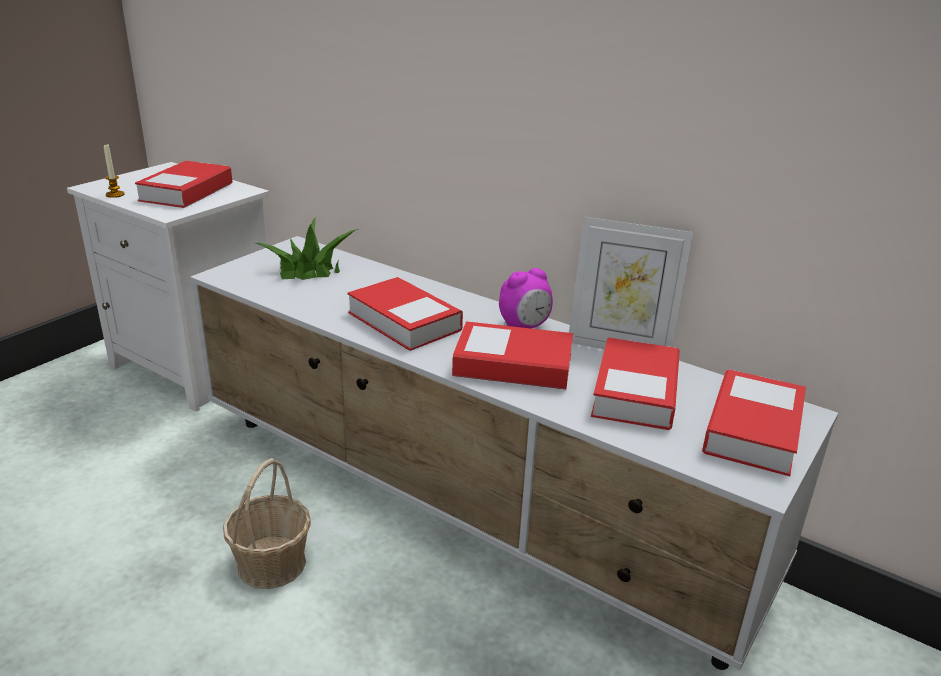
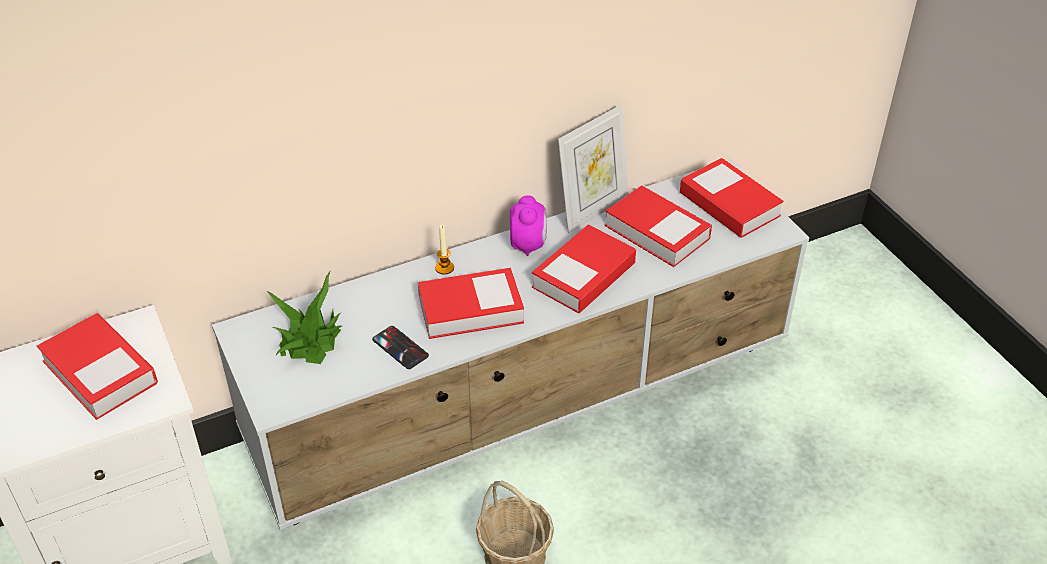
camera: 60 degrees left, 15 degrees up
candle [104,144,125,198] -> candle moved to [435,225,454,275]
none -> phone [372,326,429,369]

